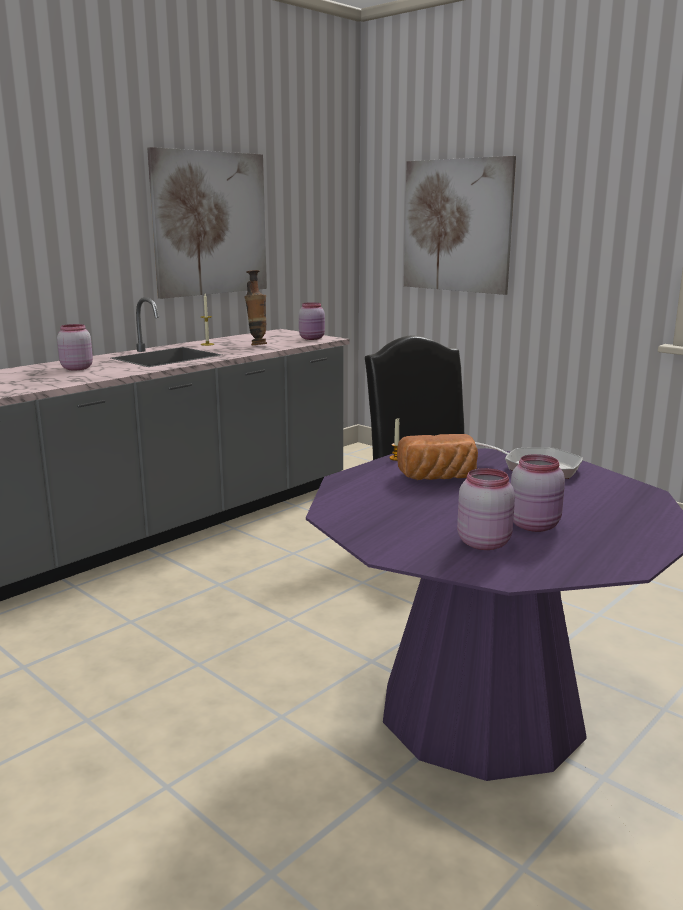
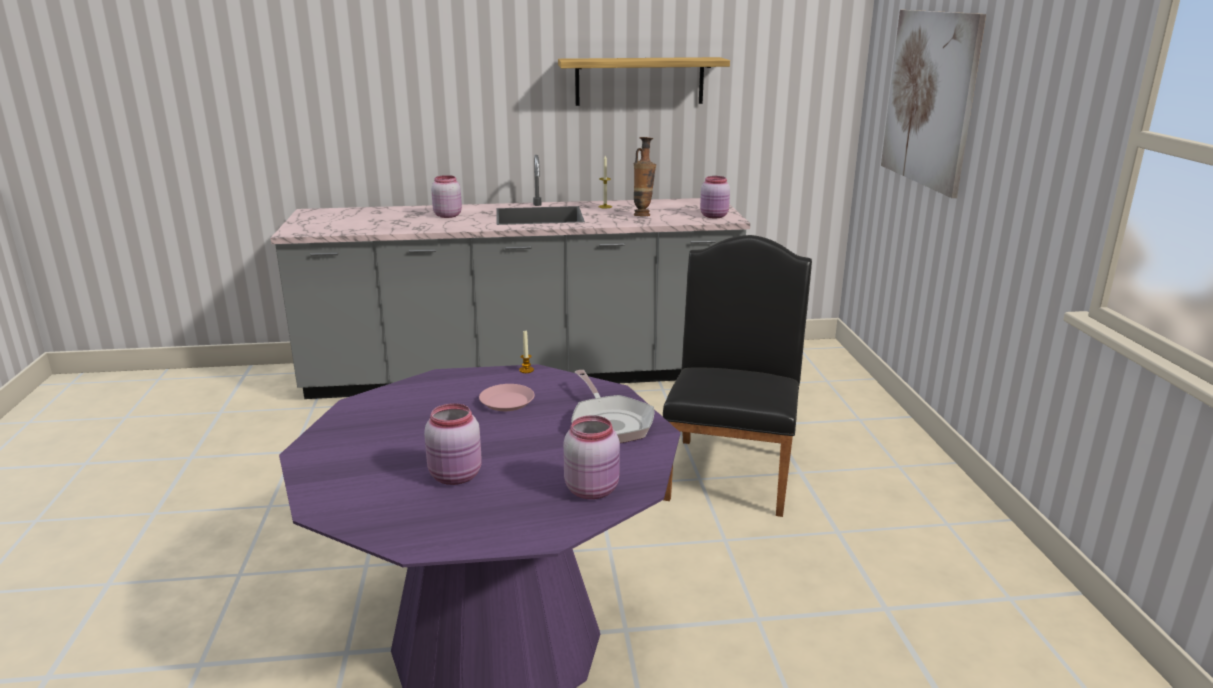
camera: 40 degrees right, 5 degrees up
picture [147,147,267,299] -> shelf [558,57,730,106]
bread [397,434,478,480] -> pink plate [479,384,535,411]
pink jar [457,468,515,550] -> pink jar moved to [563,415,620,499]

